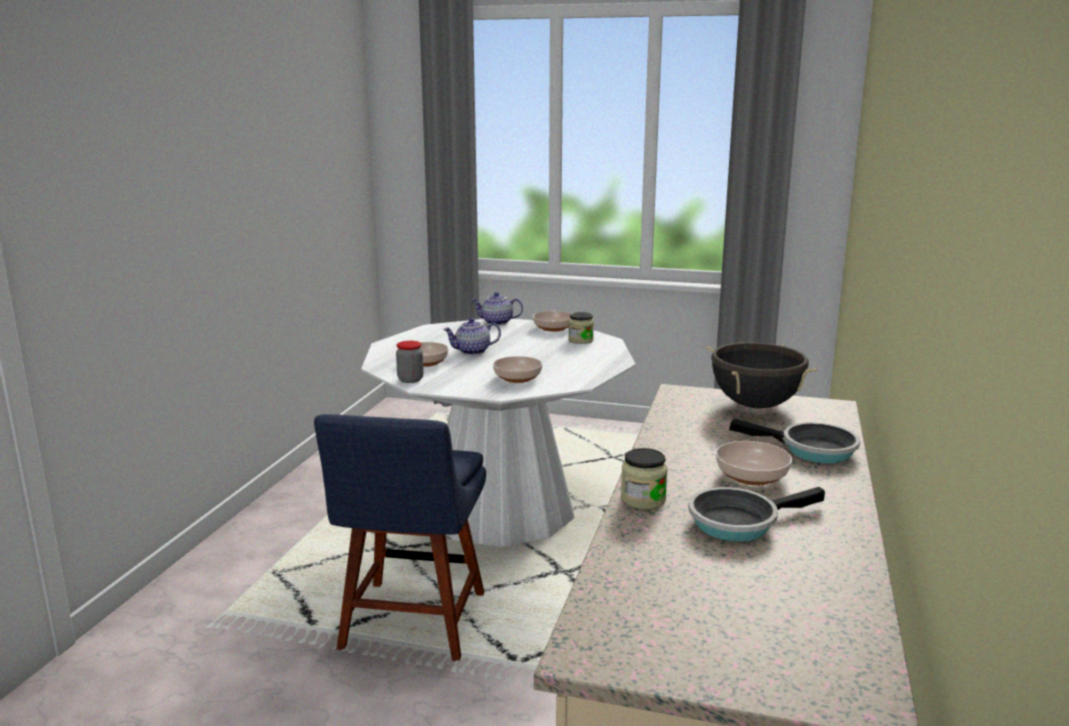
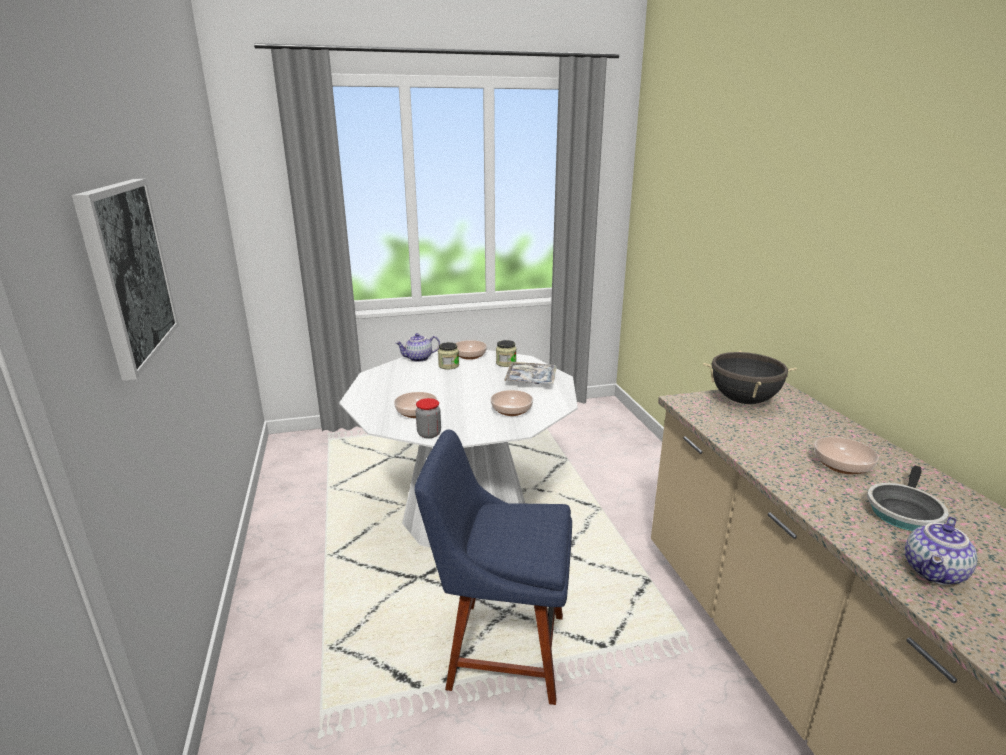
camera: 30 degrees left, 5 degrees up
blue chair [314,414,486,661] -> blue chair turned 120 degrees clockwise [414,430,572,705]
teapot [443,318,501,355] -> teapot moved to [905,517,978,585]
jar [621,448,668,509] -> jar moved to [438,342,459,370]
frying pan [729,418,860,463] -> none
none -> picture [72,179,179,381]
none -> tray [504,362,557,384]

